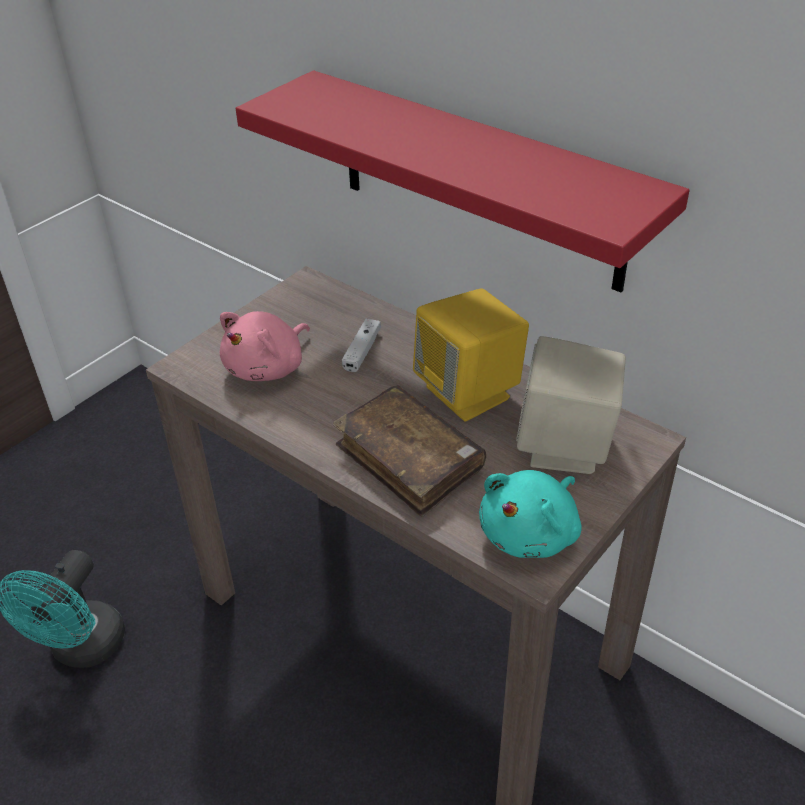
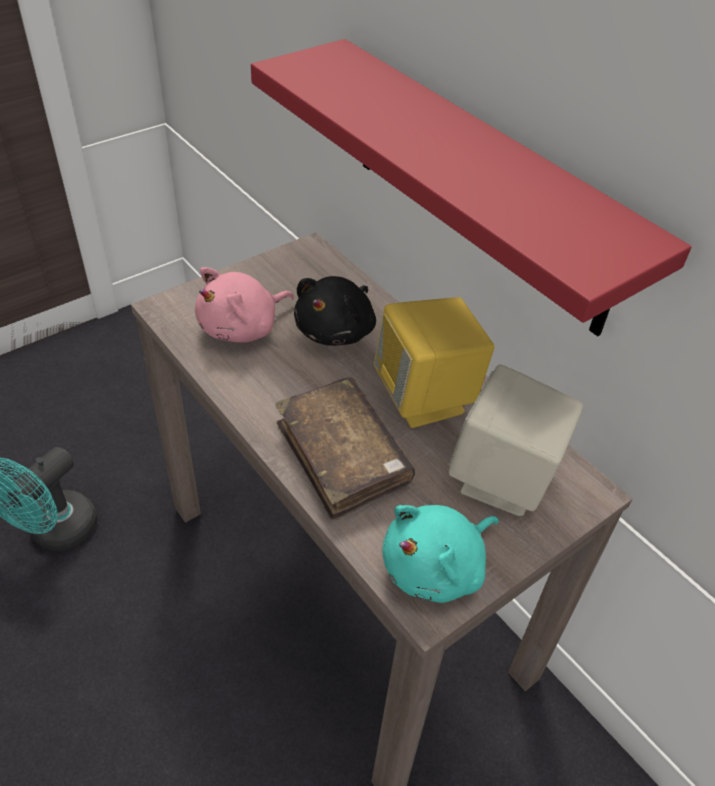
camera: 10 degrees right, 5 degrees up
white game controller [342,319,381,372] -> black plush toy [294,276,376,346]

